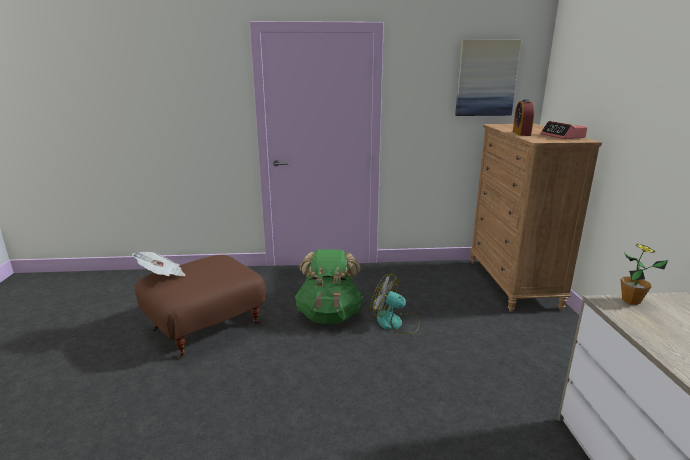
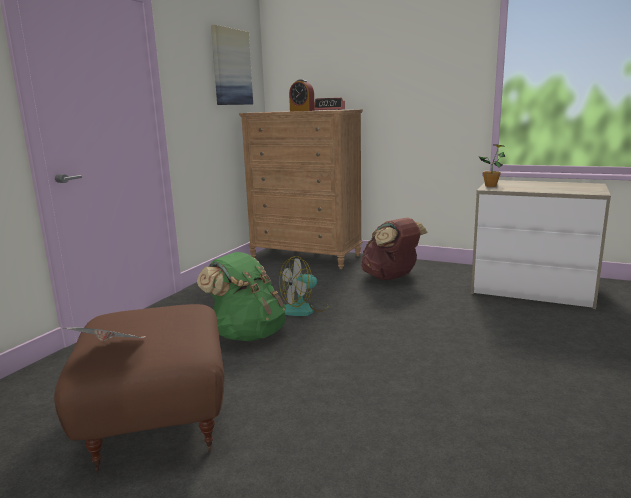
camera: 60 degrees left, 5 degrees down
none -> brown backpack [361,218,427,280]

